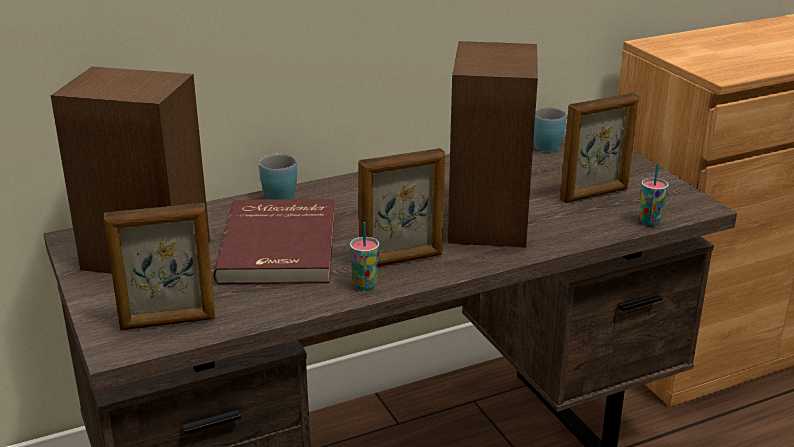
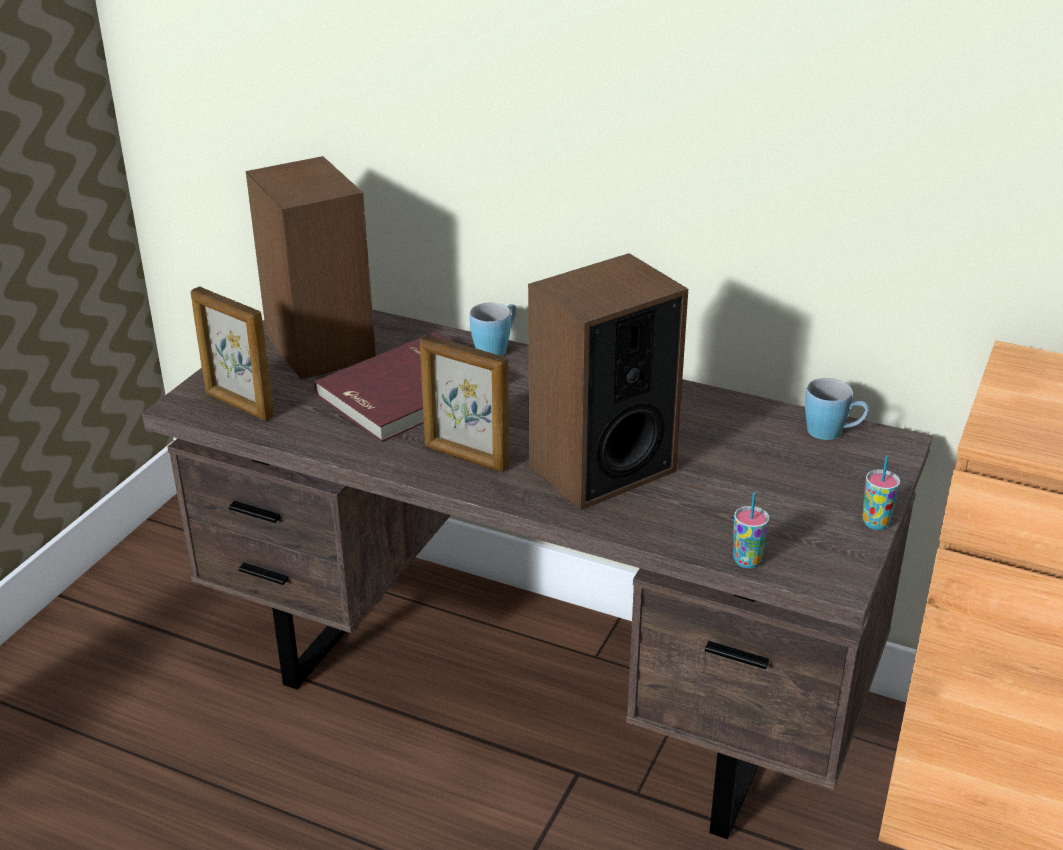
camera: 50 degrees right, 5 degrees up
cup [350,222,379,290] -> cup moved to [862,456,900,530]
picture frame [560,93,639,203] -> none

